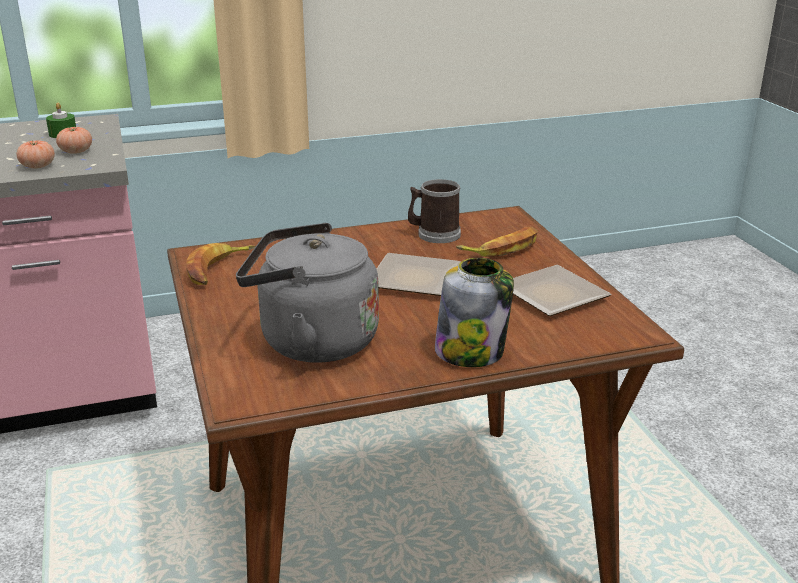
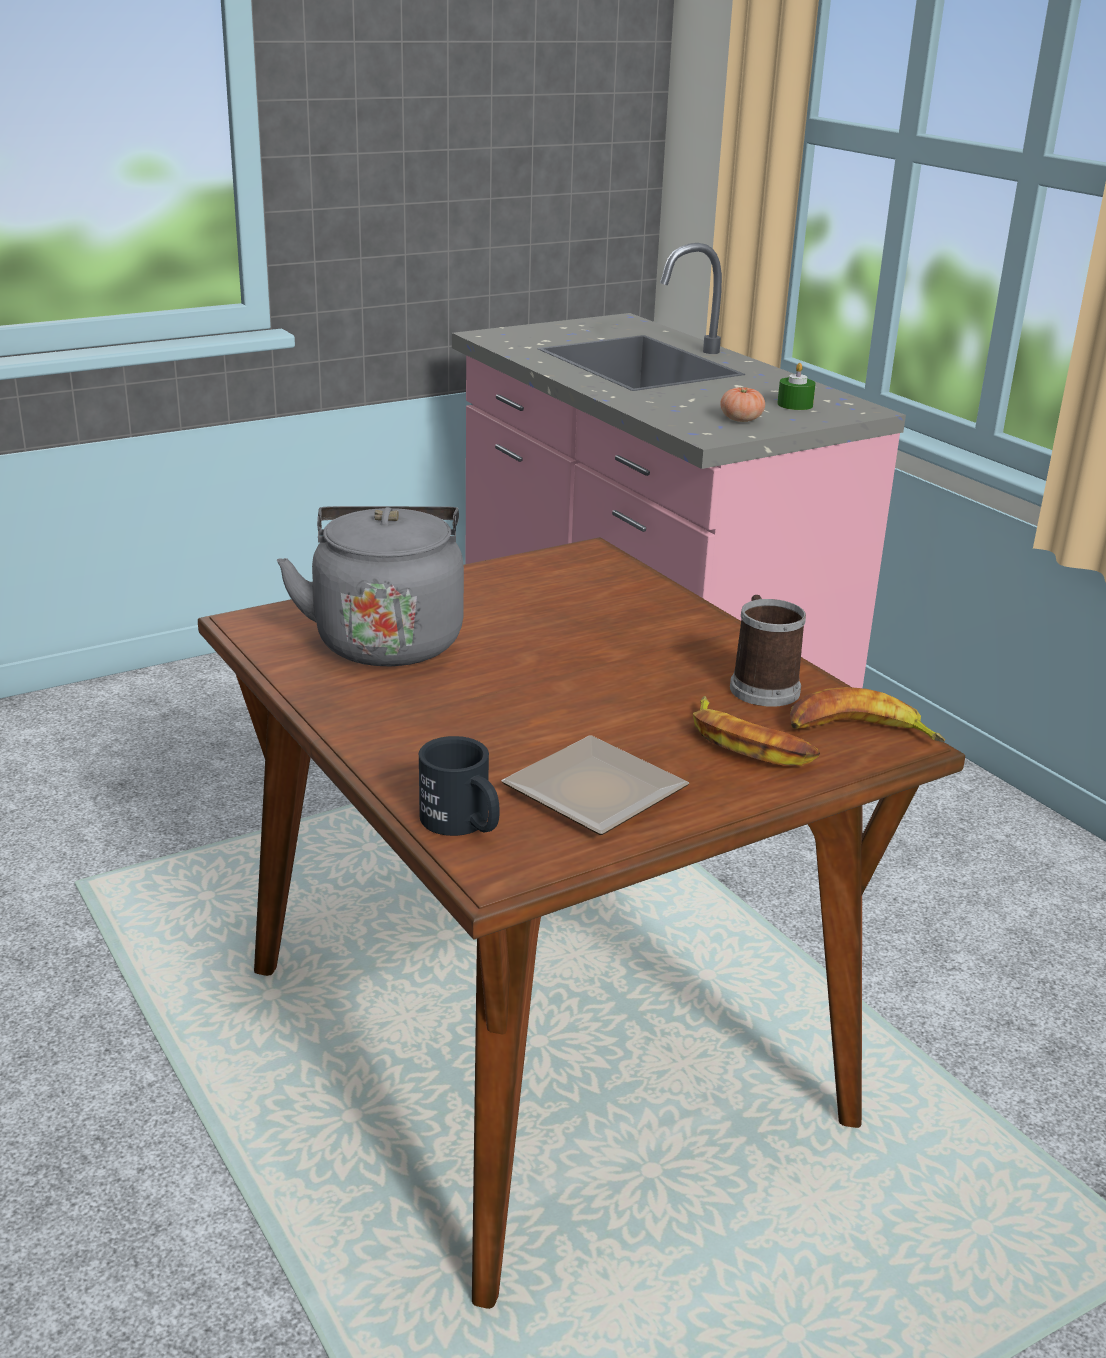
camera: 75 degrees right, 0 degrees up
tomato [17,140,55,168] -> none
banana [186,243,255,285] -> banana moved to [790,687,945,742]
plate [377,253,460,296] -> none
jar [435,258,514,367] -> none
none -> black mug [419,736,500,836]

